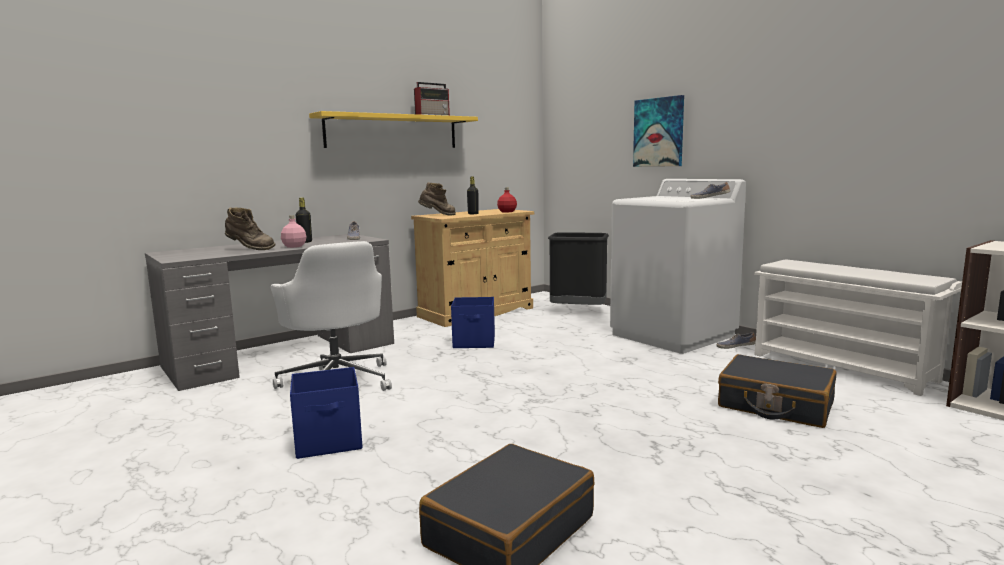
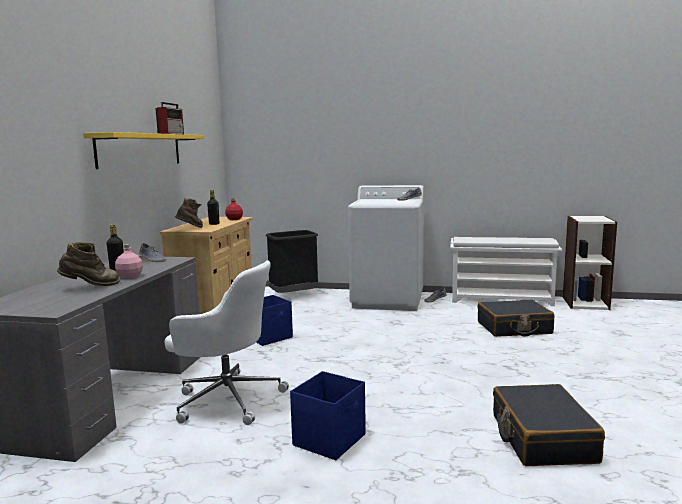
camera: 40 degrees left, 0 degrees up
picture [633,95,684,167] -> none

